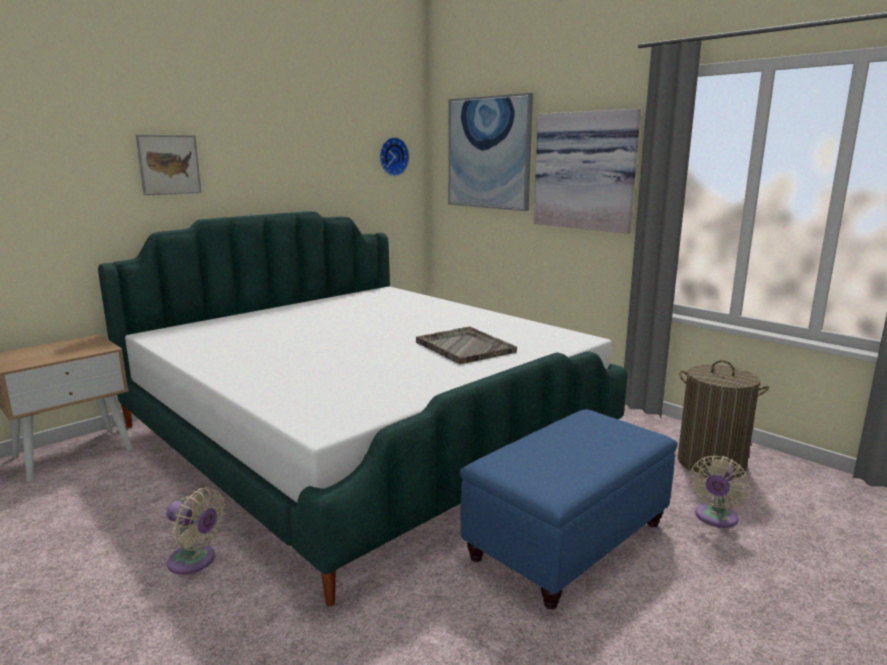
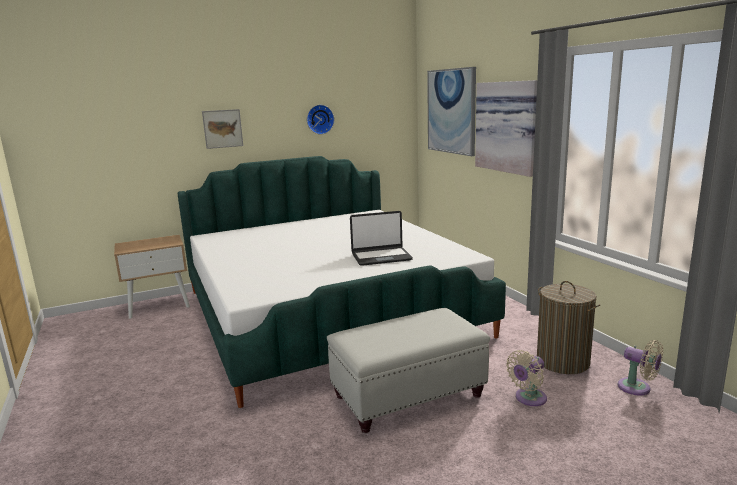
camera: 20 degrees right, 0 degrees up
beige fan [166,487,226,574] -> beige fan moved to [618,340,663,396]
wall clock [380,137,409,176] -> wall clock moved to [307,105,334,135]
grey tray [416,327,517,364] -> laptop [350,211,413,266]
blue ottoman [460,409,678,609] -> white ottoman [327,308,490,433]

